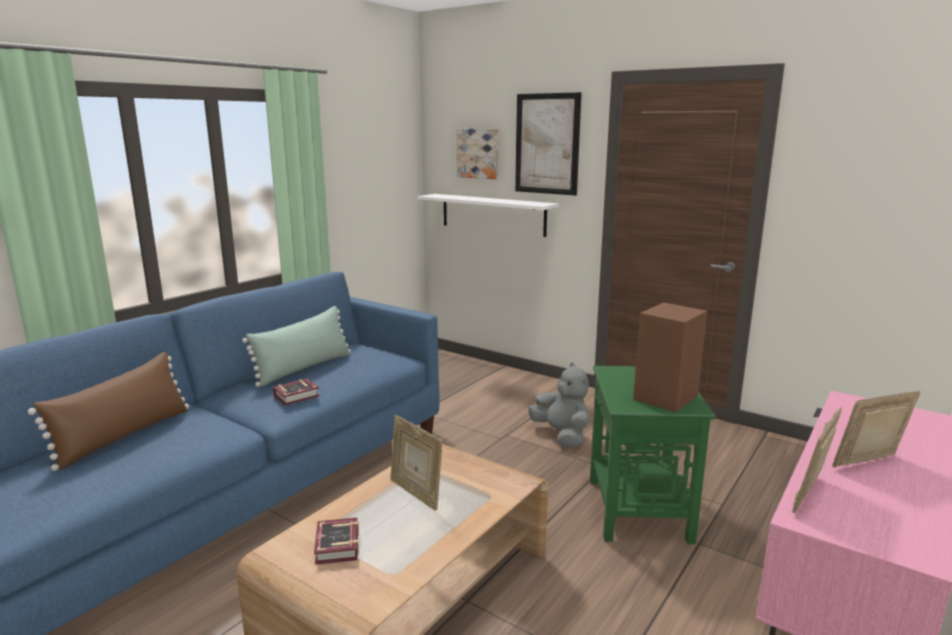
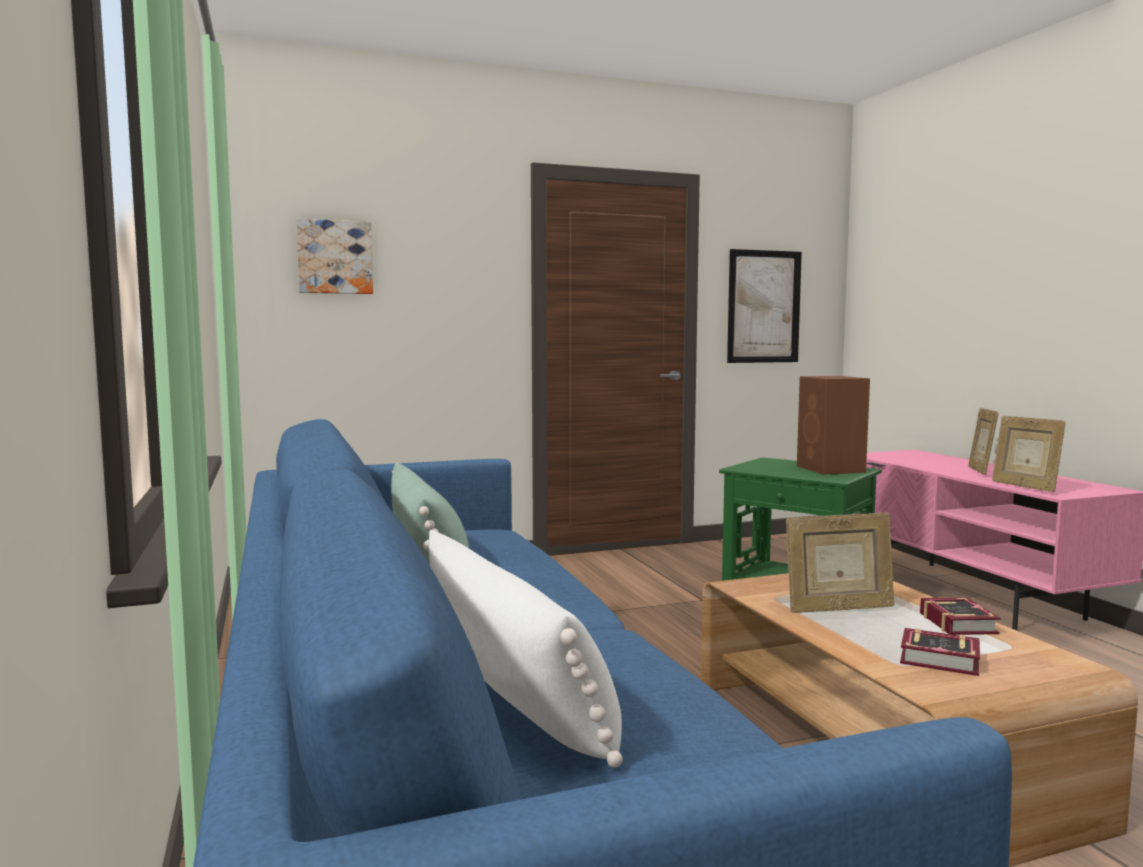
camera: 55 degrees left, 10 degrees down
brown pillow [28,352,189,471] -> white pillow [424,530,623,768]
book [273,378,320,405] -> book moved to [920,597,1001,635]
white shelf [418,194,559,237] -> none
picture [515,92,582,196] -> picture moved to [727,249,802,363]
grey plush toy [528,363,590,448] -> none

